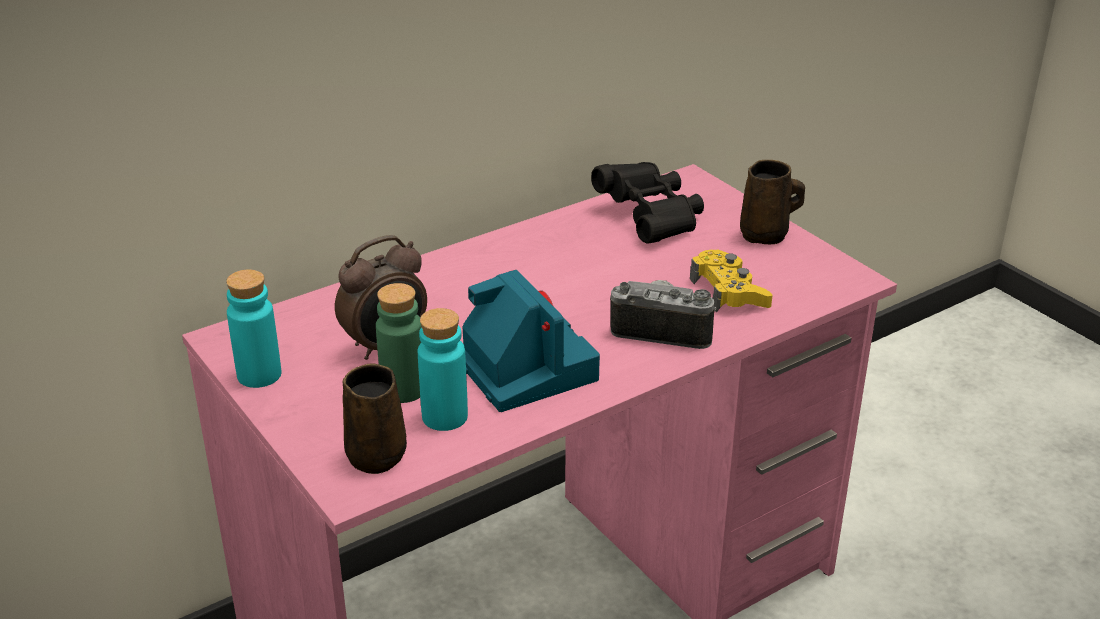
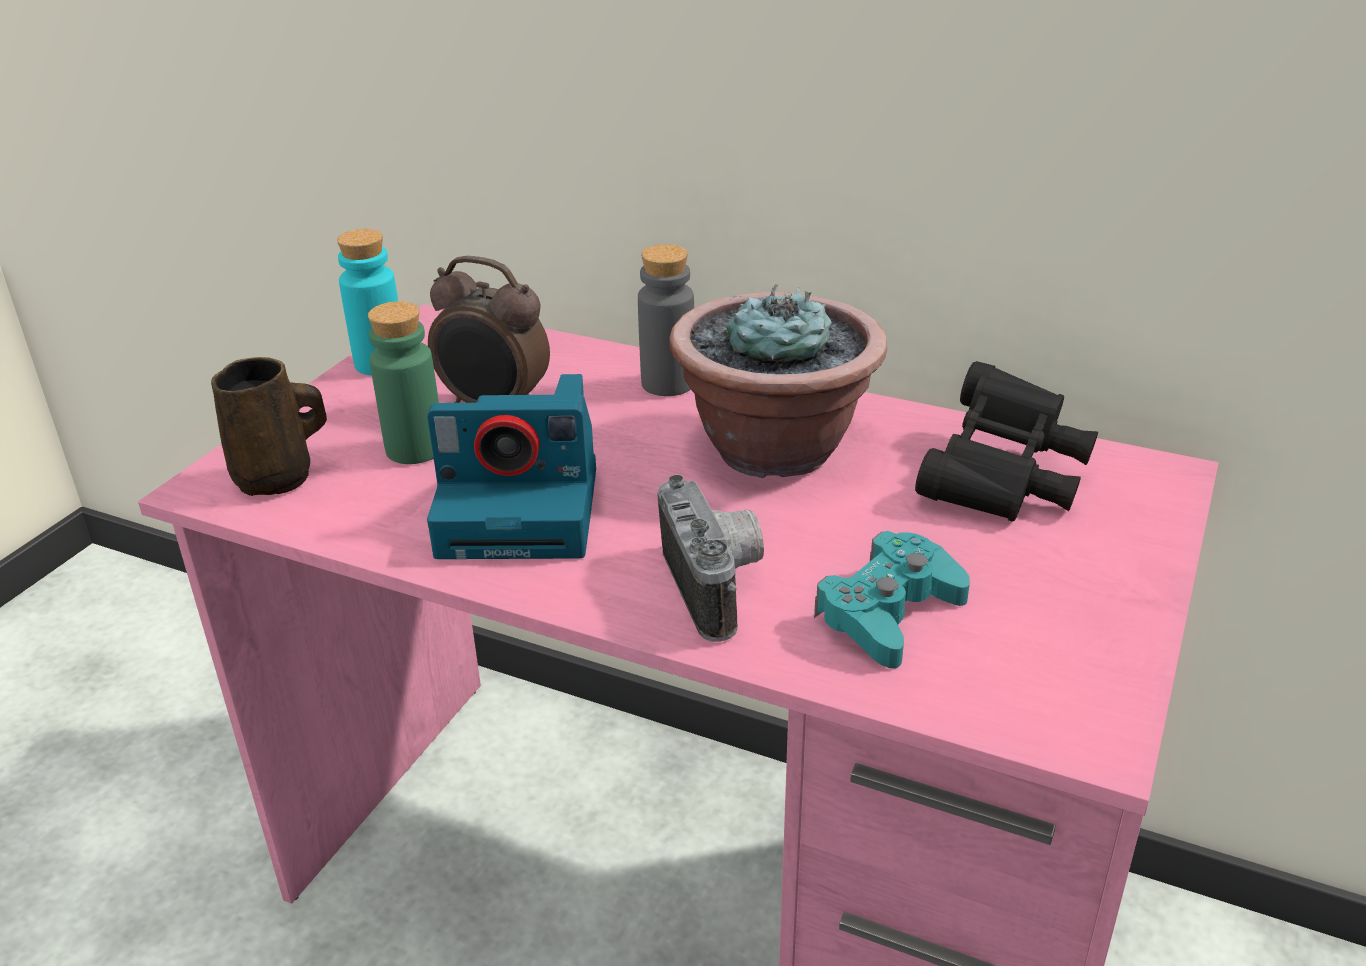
camera: 60 degrees right, 0 degrees up
turquoise bottle [418,308,468,431] -> none
camera [463,270,600,412] -> camera turned 60 degrees clockwise [427,374,596,559]
yellow game controller [690,249,772,312] -> turquoise game controller [814,531,970,668]
brown mug [740,160,805,245] -> none
none -> grey bottle [638,244,694,396]
none -> potted plant [669,284,887,478]

